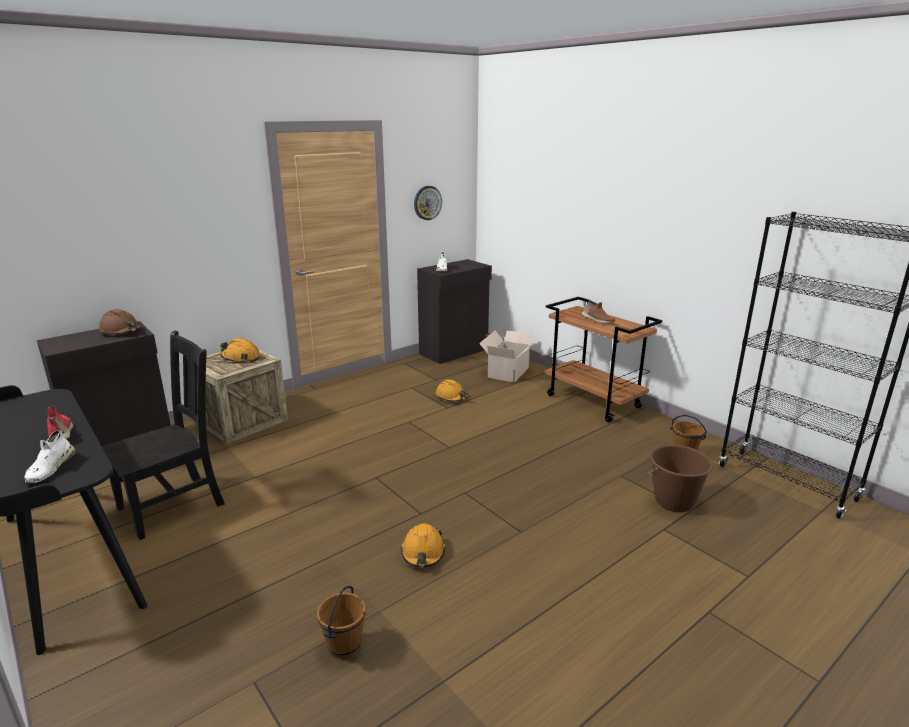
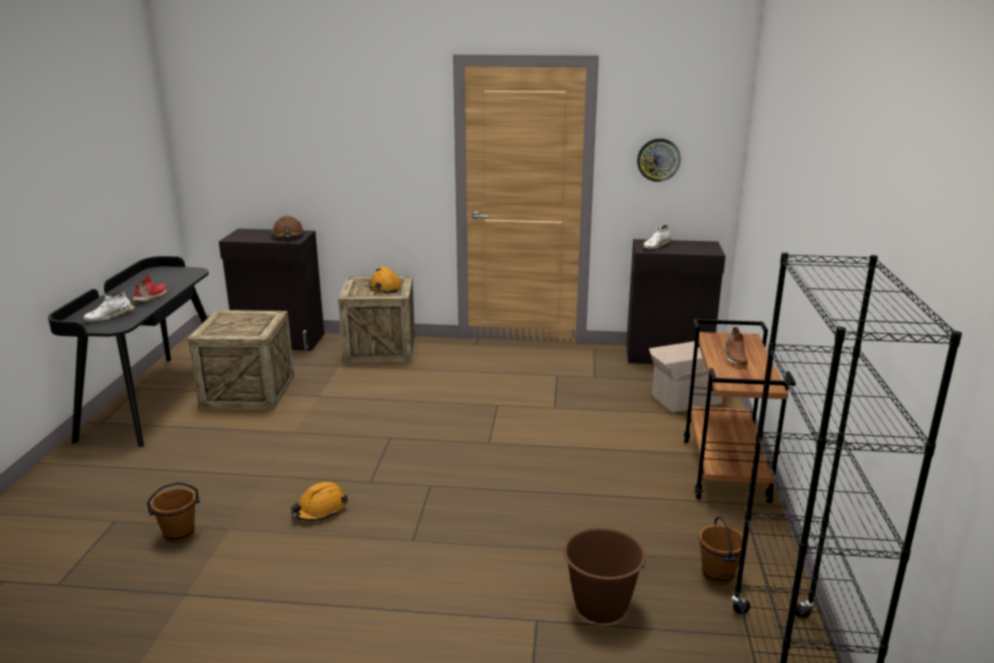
camera: 45 degrees right, 0 degrees up
black chair [102,331,225,540] -> crate [188,310,294,410]
orange hard hat [435,380,468,402] -> none

